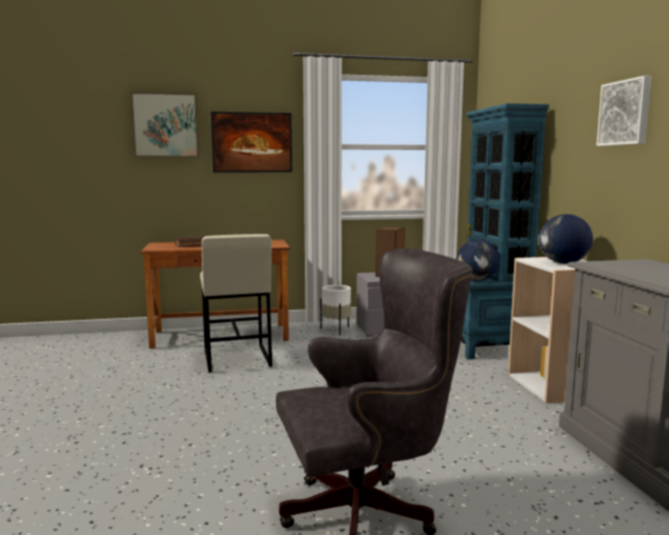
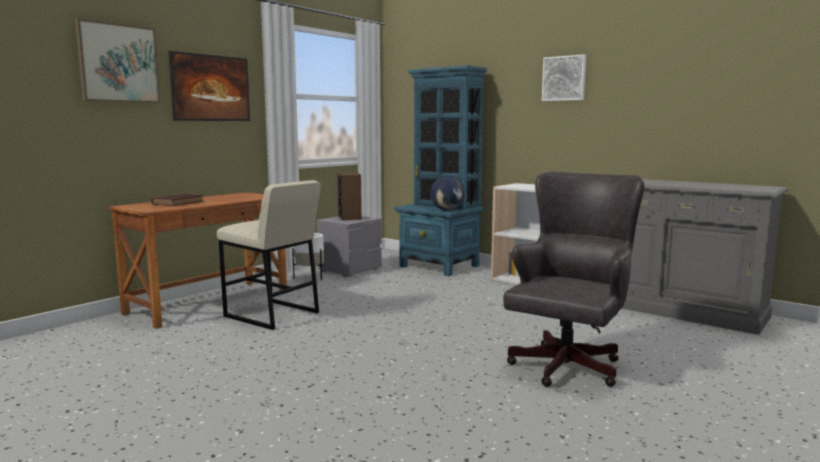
camera: 40 degrees left, 0 degrees up
globe [539,214,593,264] -> none

